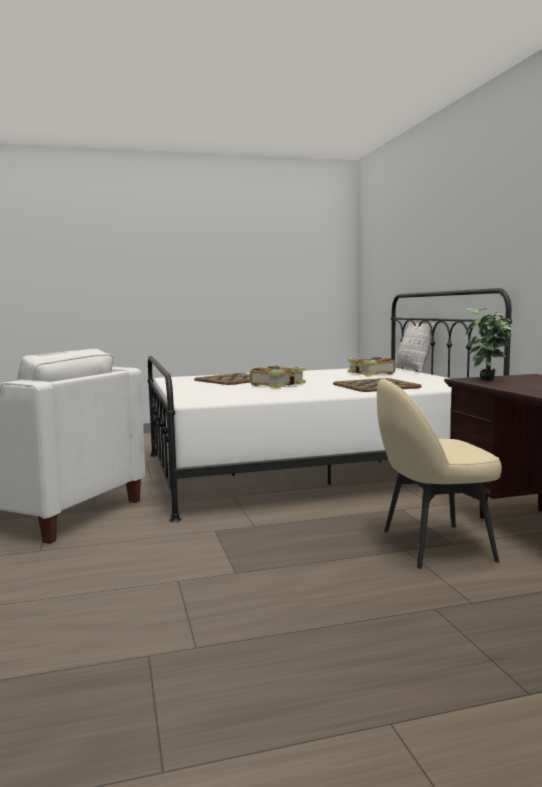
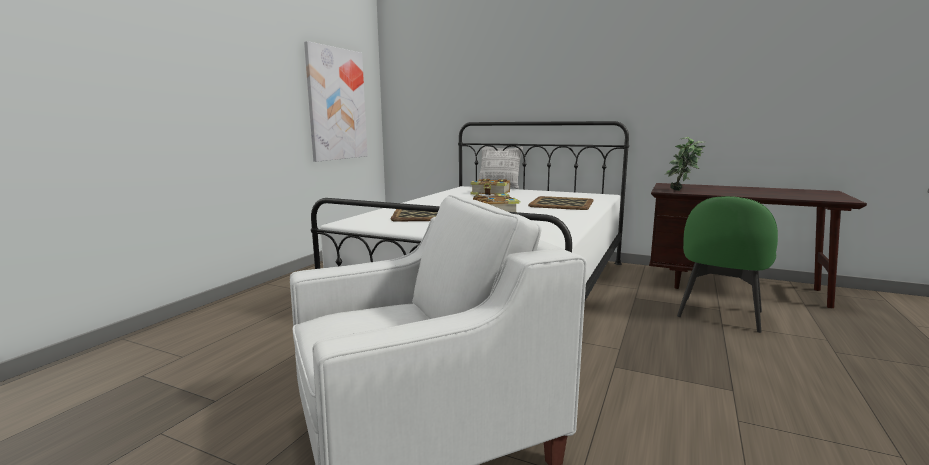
camera: 50 degrees left, 5 degrees up
beige chair [377,379,502,569] -> green chair [677,196,778,333]
none -> picture [304,41,367,162]

